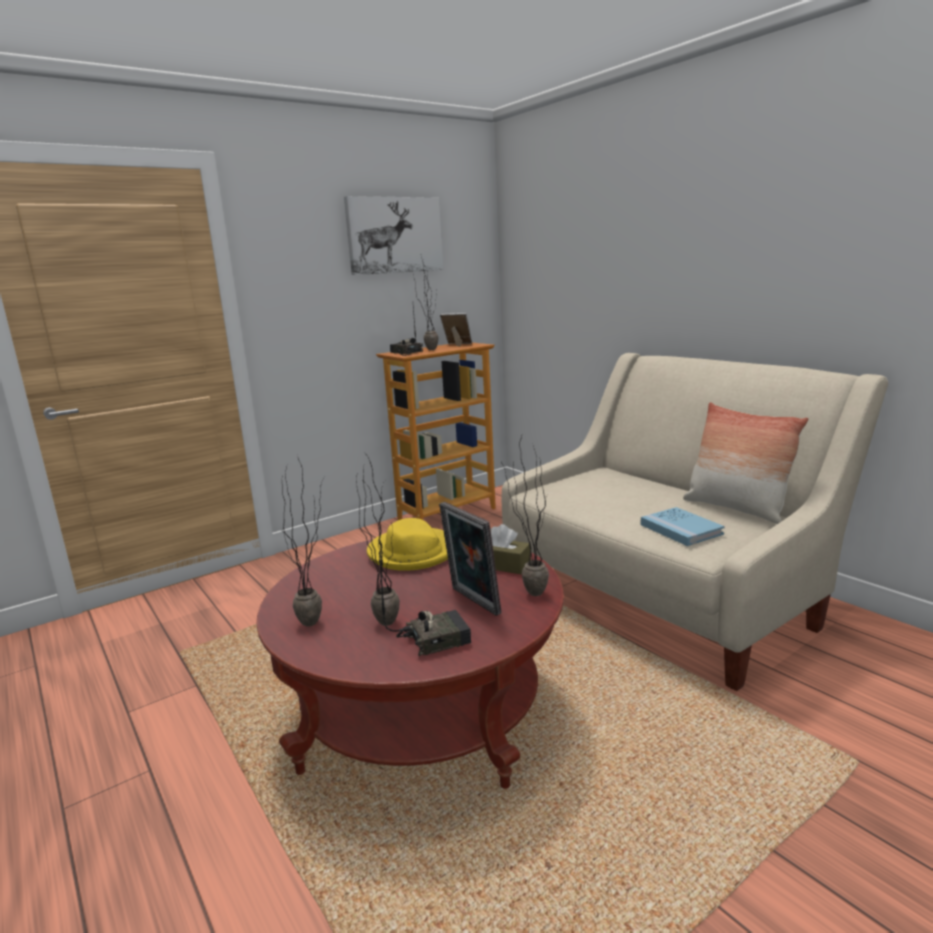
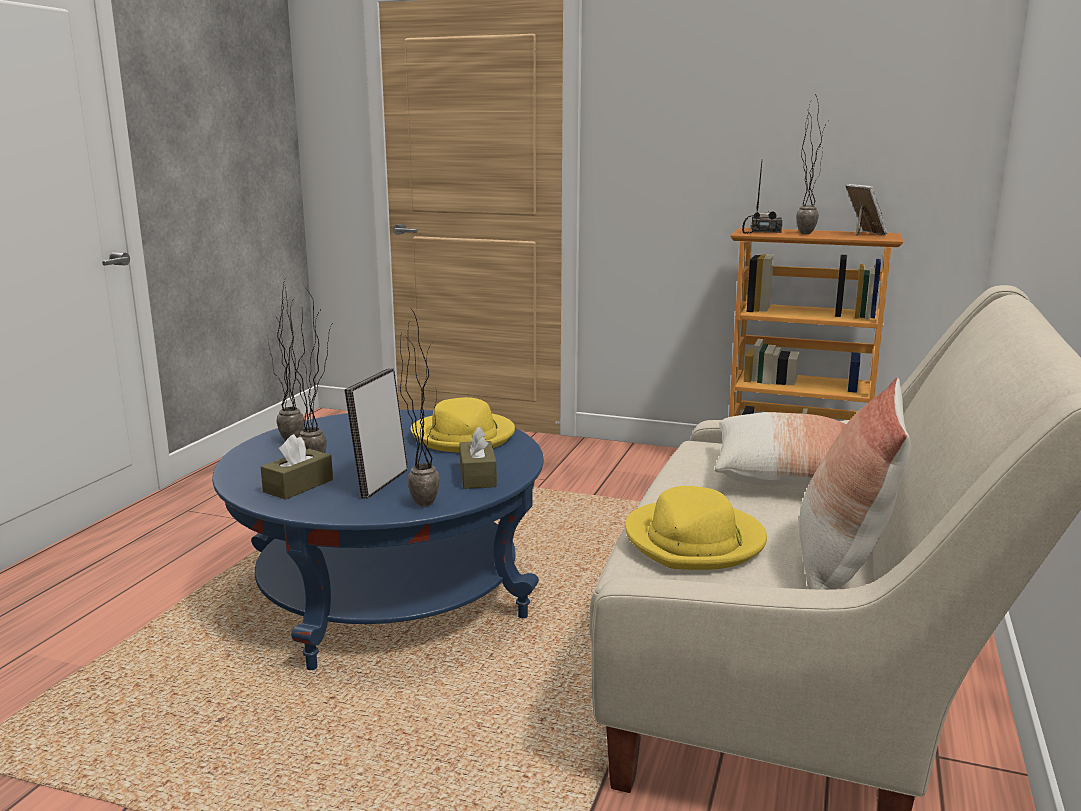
camera: 55 degrees right, 0 degrees up
red coffee table [256,539,564,789] -> blue coffee table [212,410,544,670]
picture [344,196,443,275] -> none
radio [379,552,471,656] -> brown tissue box [261,434,333,500]
blue book [641,507,725,546] -> yellow hat [625,486,767,570]
none -> pillow [715,412,846,486]

